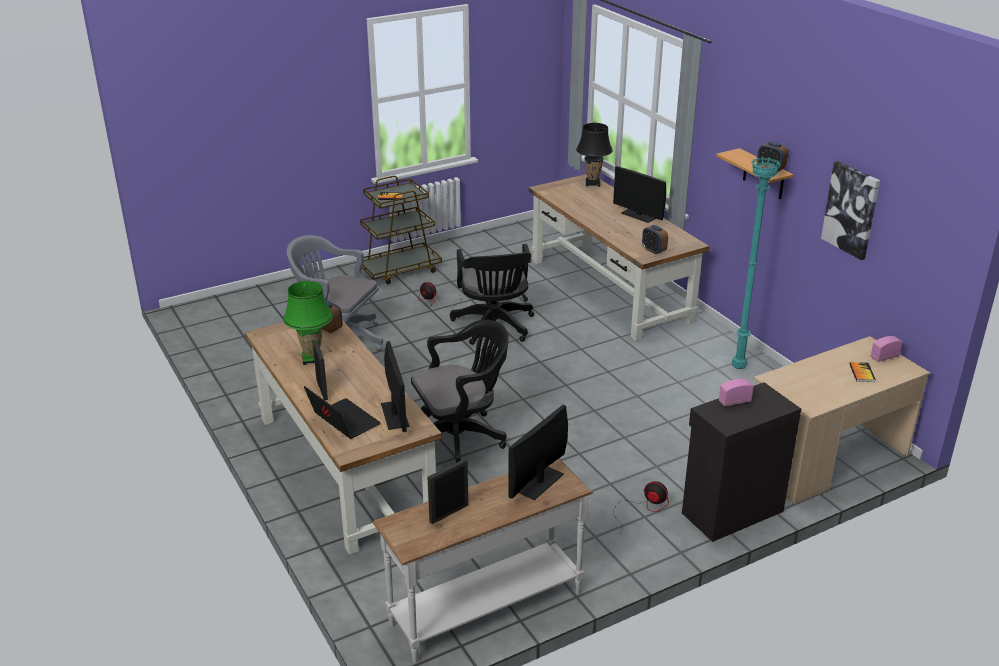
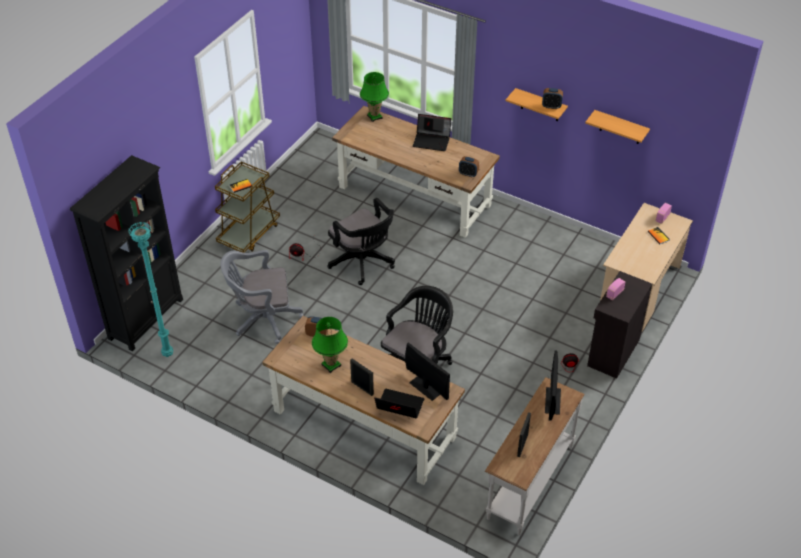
camera: 30 degrees left, 15 degrees up
black table lamp [576,123,613,187] -> green table lamp [360,72,389,122]
monitor [613,166,666,223] -> laptop [413,114,451,151]
turquoise floor lamp [732,157,780,369] -> turquoise floor lamp moved to [128,222,173,357]
picture [821,161,880,260] -> shelf [585,110,650,144]
none -> black bookcase [70,155,183,351]

